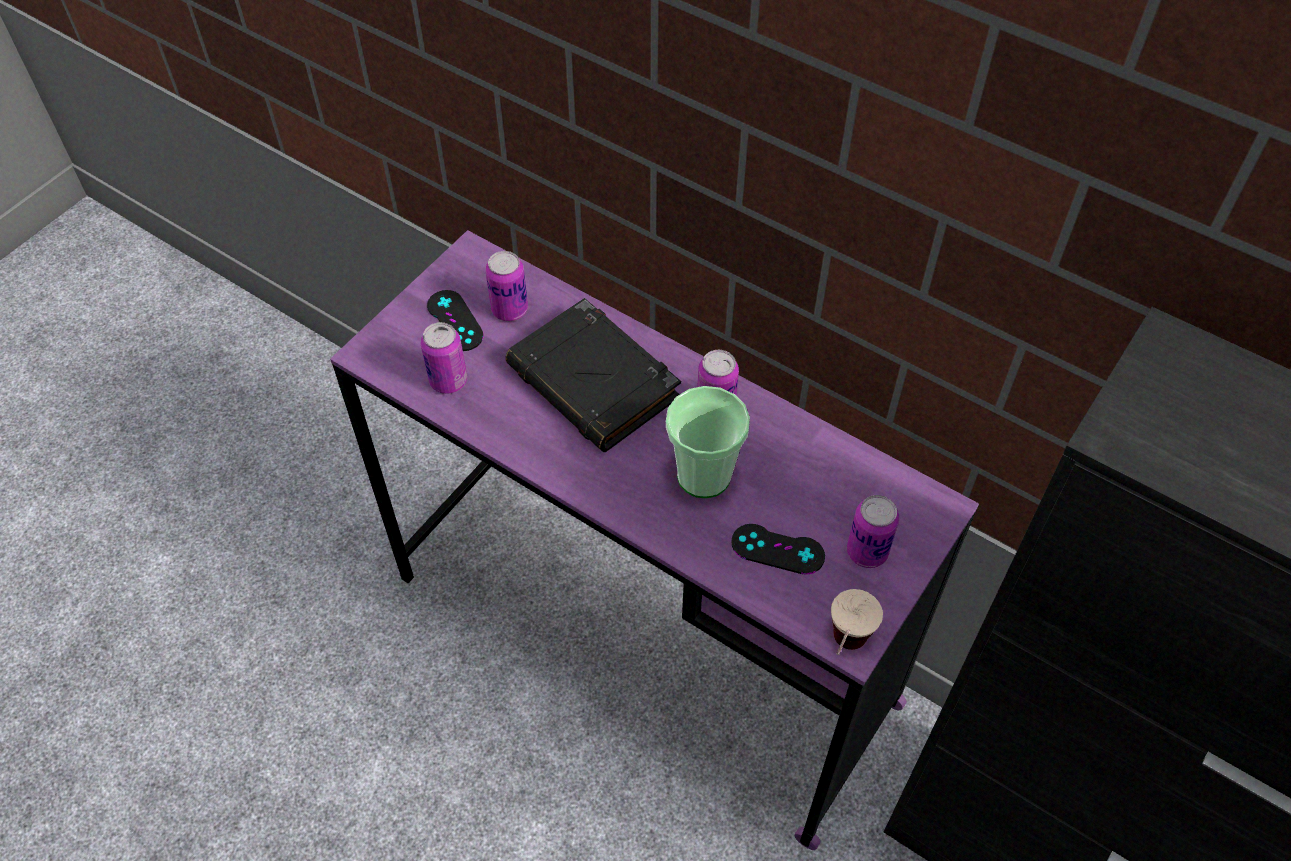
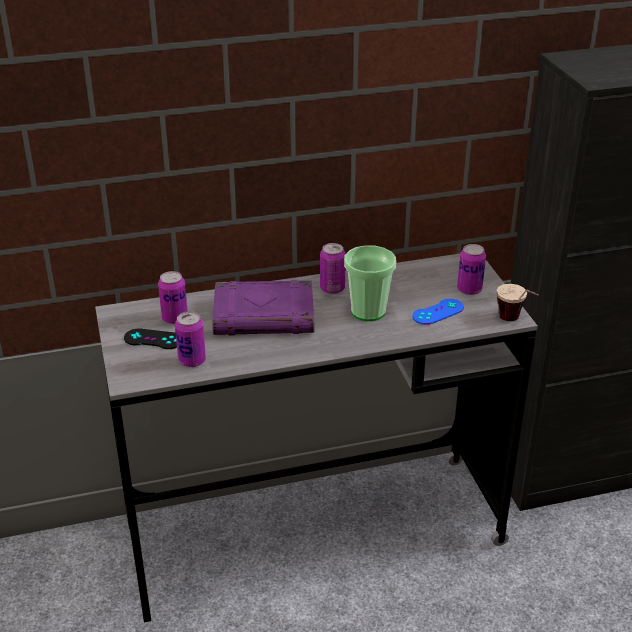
camera: 50 degrees left, 20 degrees down
purple desk [330,230,979,850] -> grey desk [95,254,538,623]
black book [505,298,681,452] -> purple book [212,280,314,336]
black game controller [731,524,825,575] -> blue game controller [412,299,464,325]

